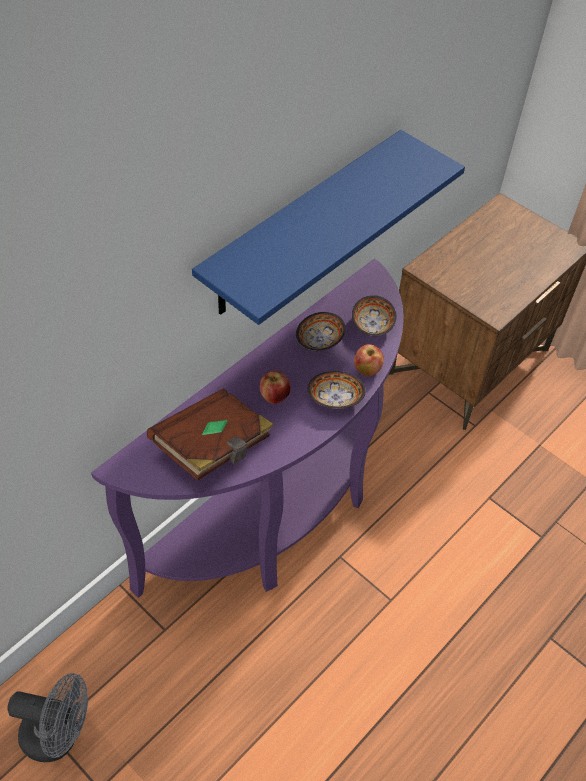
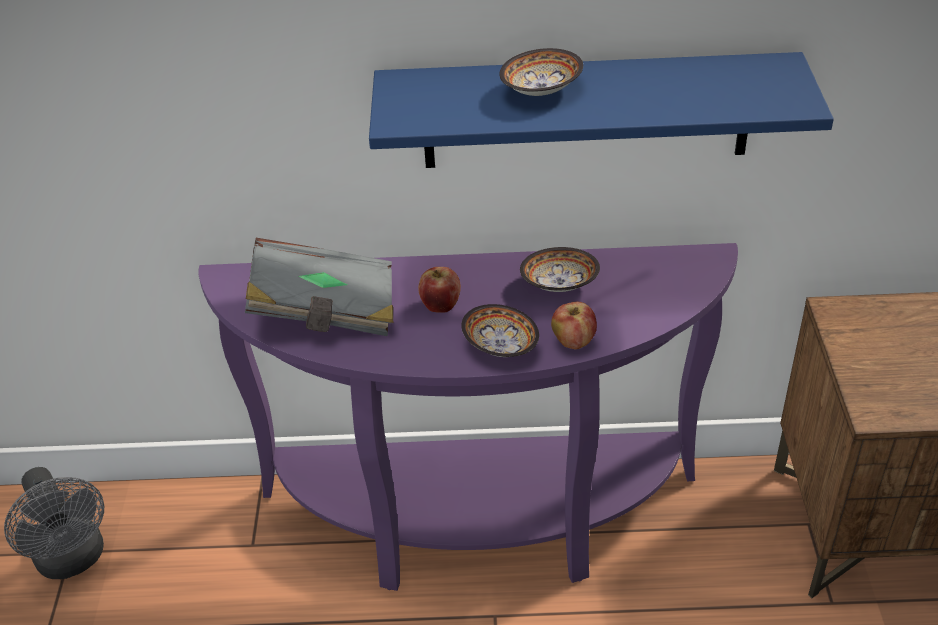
camera: 50 degrees right, 10 degrees down
brown book [147,388,274,481] -> grey book [245,238,393,336]
bowl [352,295,397,336] -> bowl moved to [499,48,583,96]

